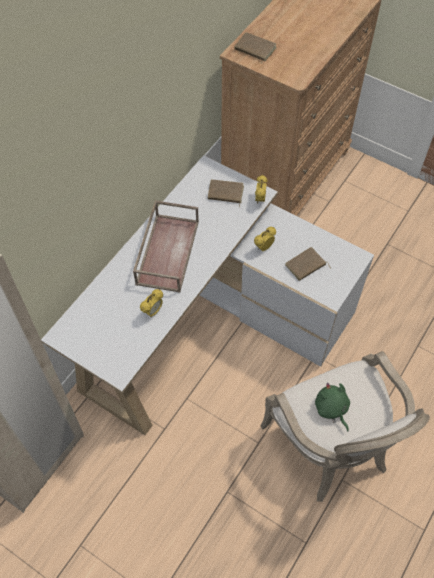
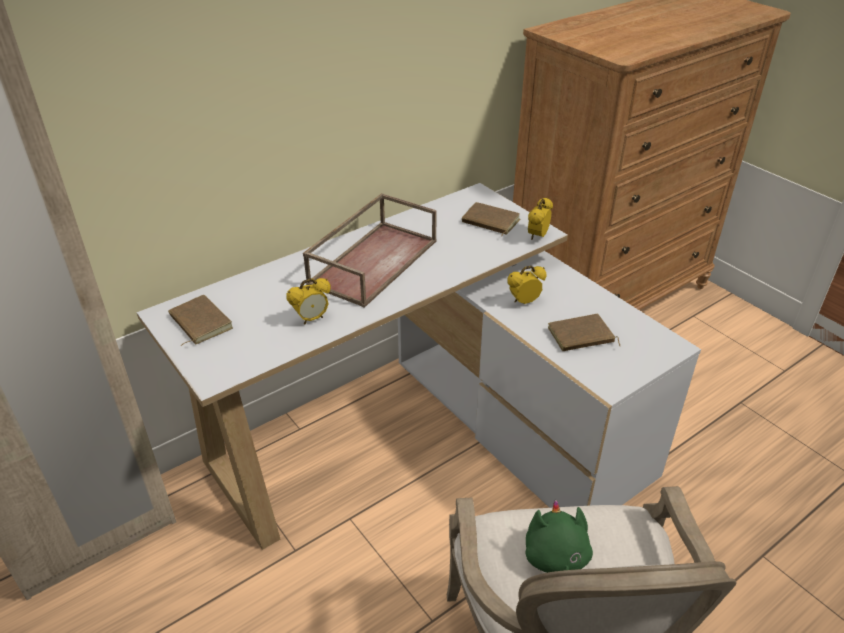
camera: 20 degrees right, 20 degrees down
brown book [234,32,277,63] -> brown book moved to [168,295,233,346]

